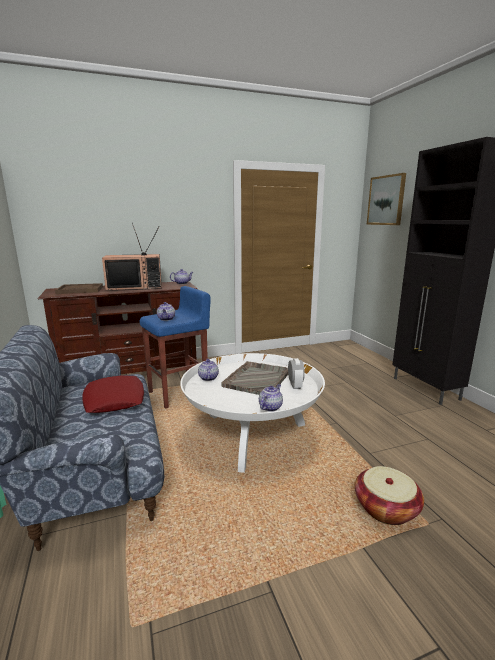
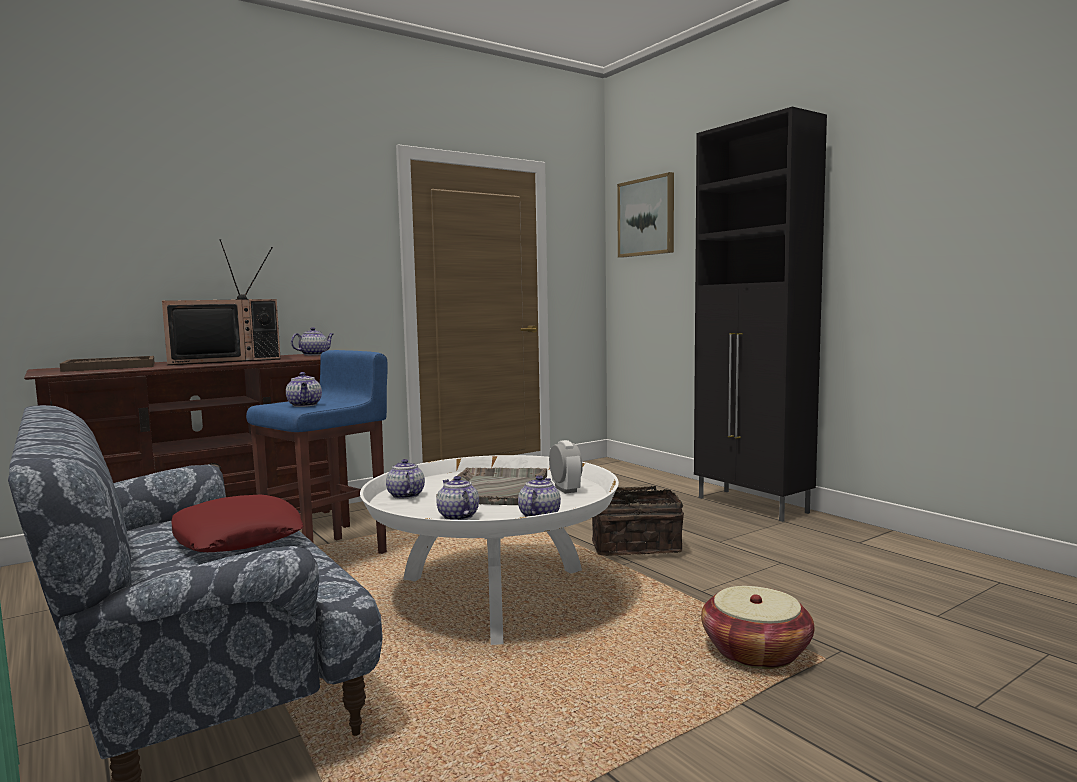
camera: 15 degrees left, 10 degrees down
none -> teapot [436,476,479,520]
none -> basket [592,486,684,556]

